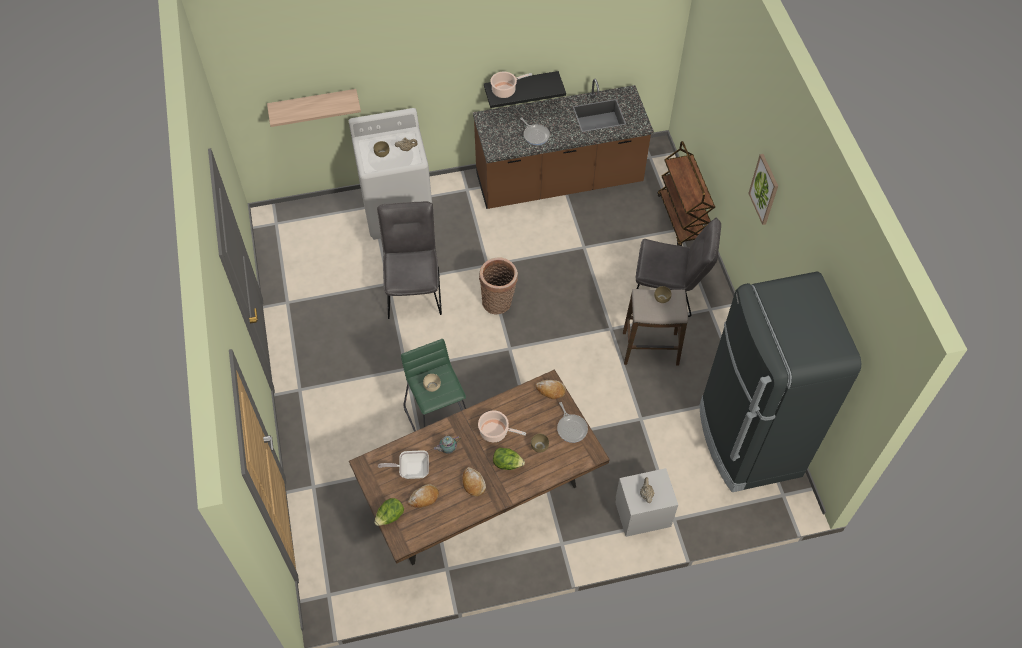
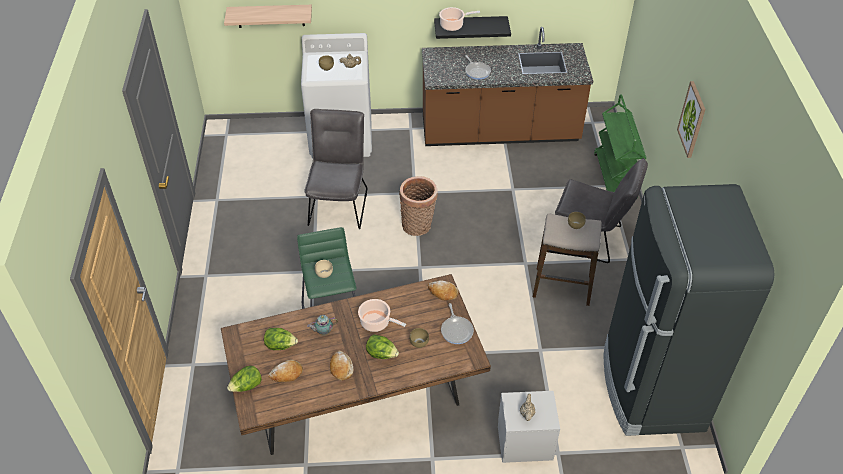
camera: 10 degrees right, 10 degrees down
frying pan [378,450,429,479] -> lettuce [264,328,298,350]
brown cart [657,141,715,246] -> green cart [594,95,646,198]

